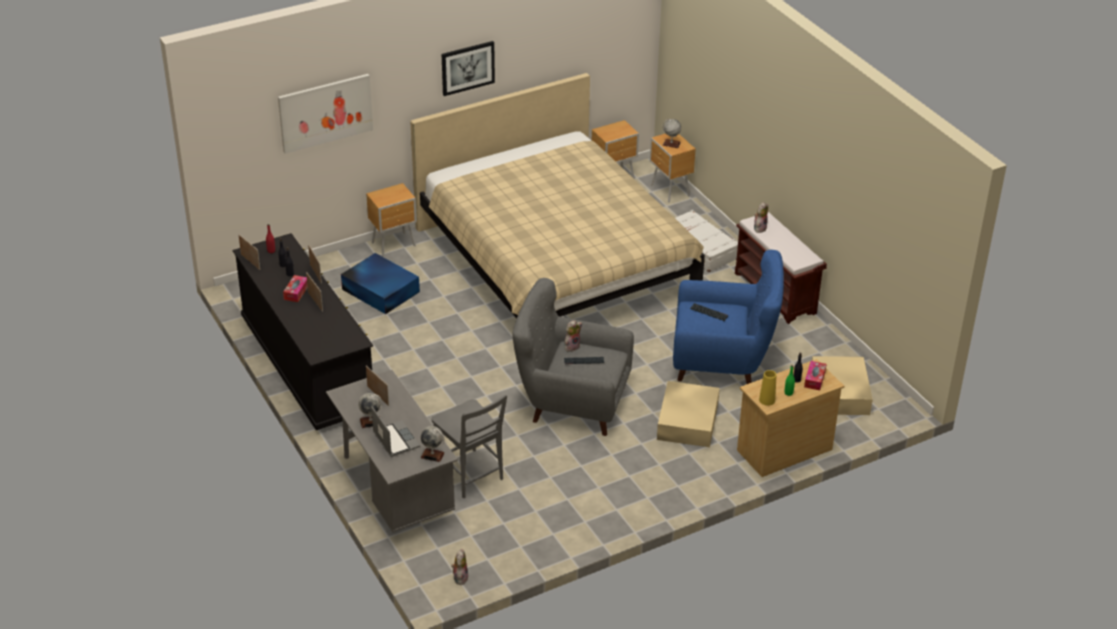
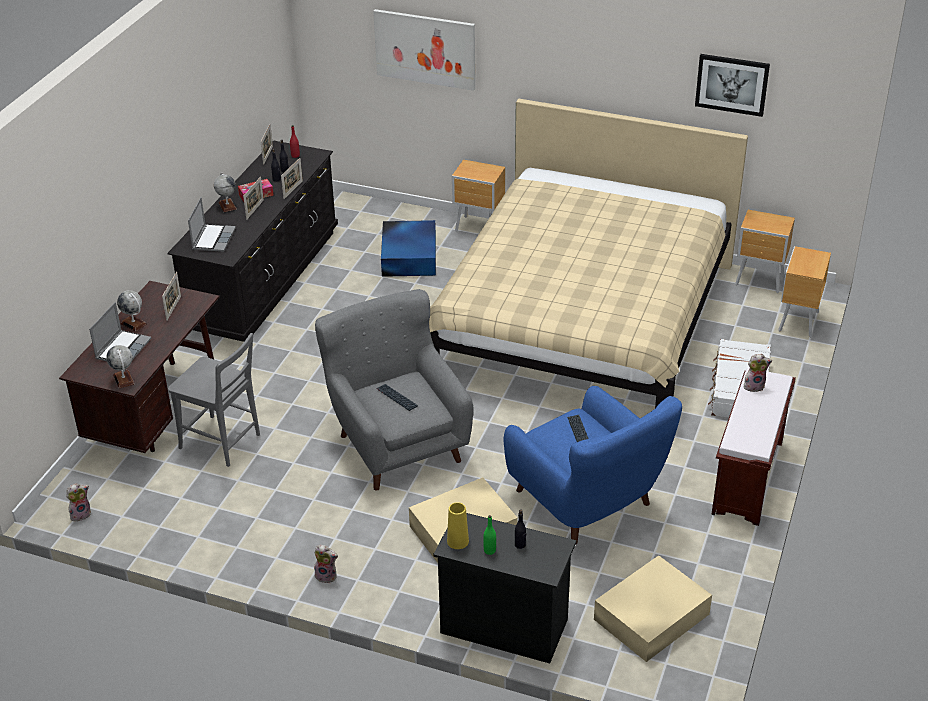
camera: 50 degrees right, 0 degrees up
grey desk [326,370,458,532] -> brown desk [59,281,220,453]
grey chair [432,395,507,498] -> grey chair turned 75 degrees counterclockwise [168,333,260,467]
picture [442,41,495,96] -> picture moved to [695,54,770,117]
plush toy [564,320,582,352] -> plush toy moved to [314,545,338,583]
globe [662,119,681,148] -> globe moved to [214,173,237,212]
beige dresser [737,359,844,477] -> black dresser [433,513,576,664]
tissue box [804,361,826,390] -> none
none -> laptop [188,197,236,252]

